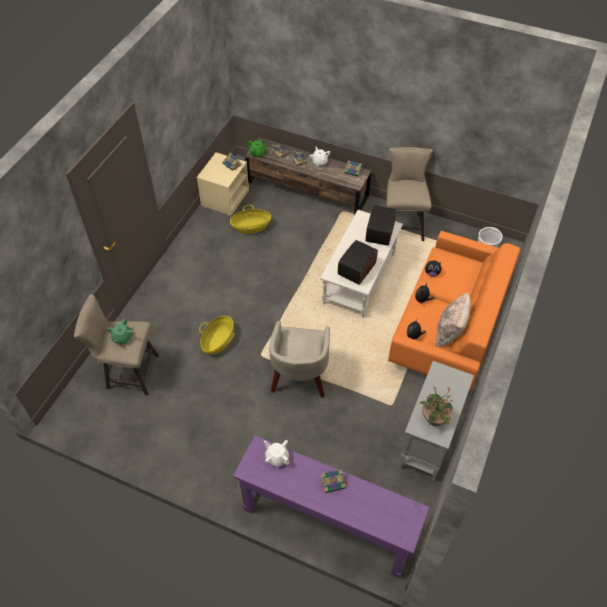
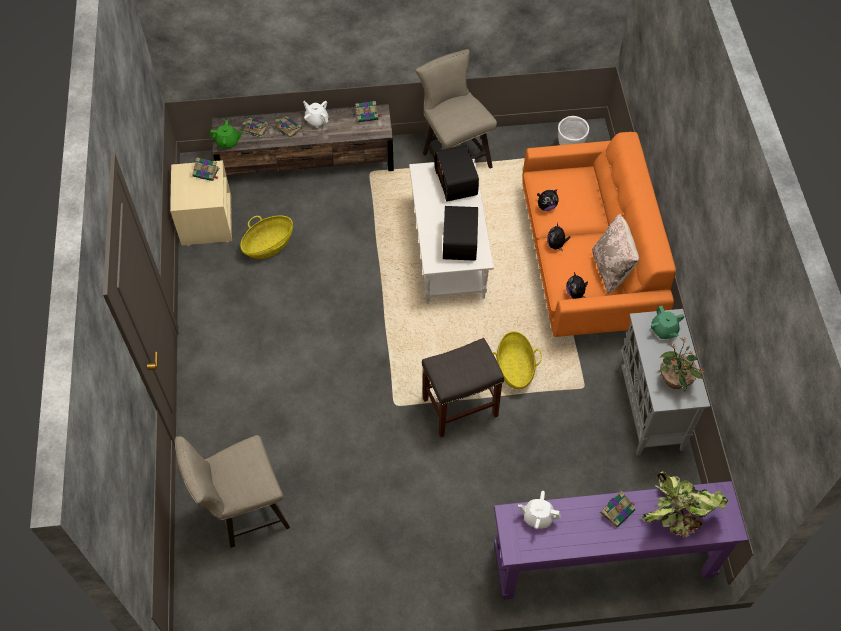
camera: 30 degrees left, 5 degrees up
green teapot [107,319,133,344] -> green teapot moved to [651,306,684,339]
basket [199,316,234,354] -> basket moved to [493,331,542,389]
beige armchair [269,321,330,398] -> grey stool [422,338,504,437]
none -> potted plant [642,471,730,538]

